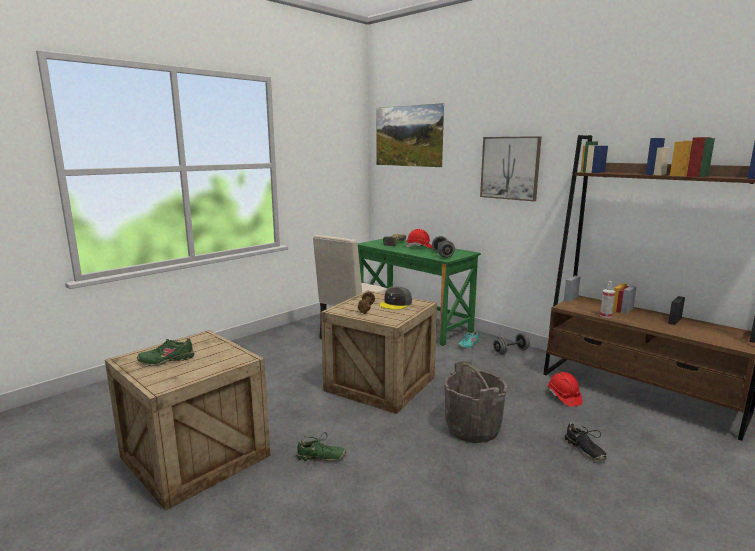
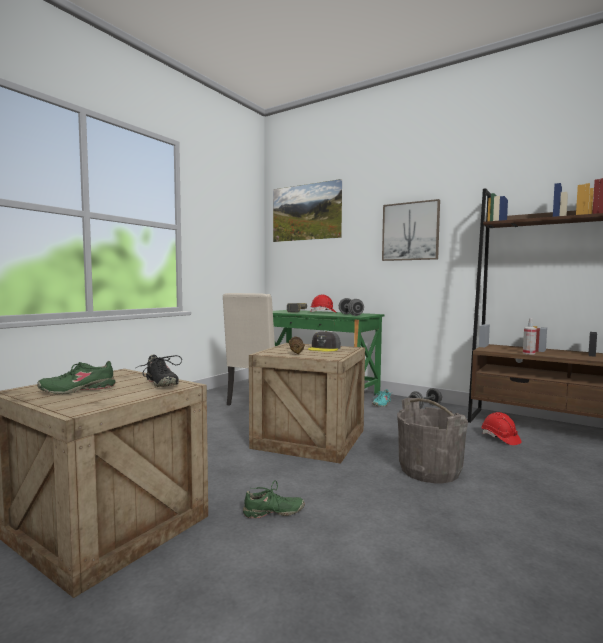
camera: 10 degrees left, 10 degrees down
black shoe [565,423,607,461] -> black shoe moved to [136,354,182,387]

